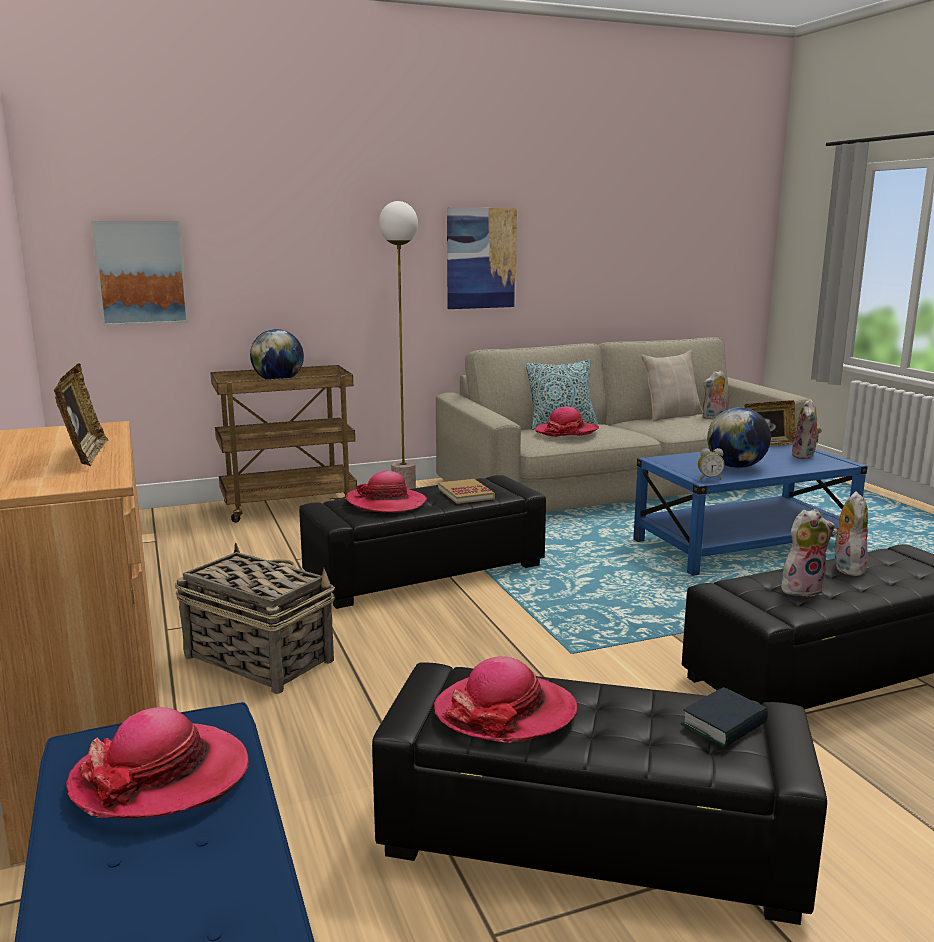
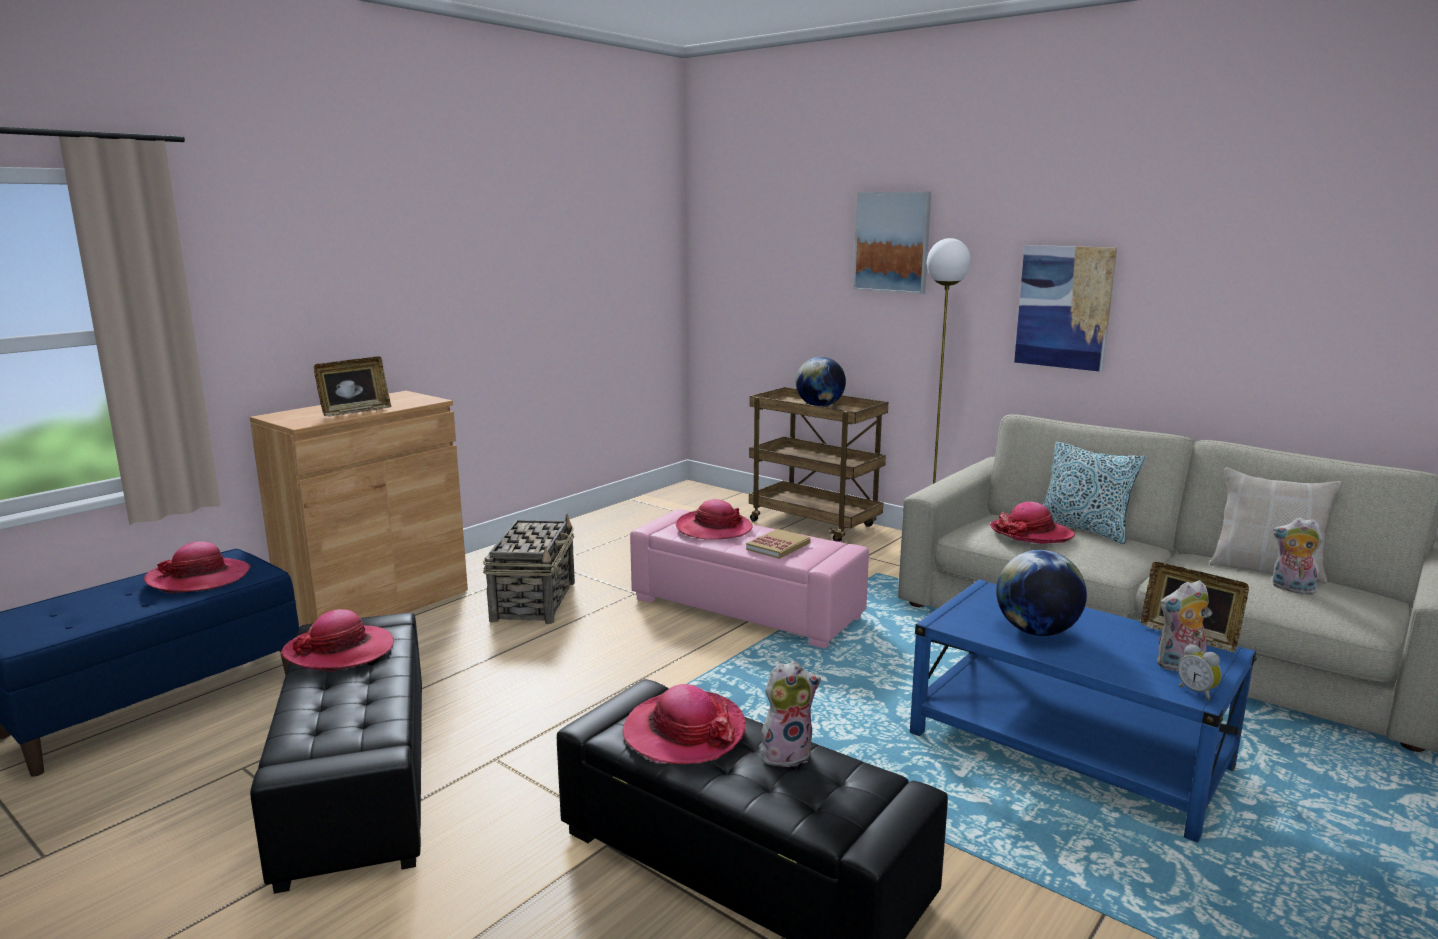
camera: 60 degrees right, 0 degrees up
picture [91,221,189,326] -> picture moved to [853,192,931,294]
black ottoman [299,475,546,609] -> pink ottoman [630,510,869,649]
book [681,687,768,748] -> none
alarm clock [698,448,725,480] -> alarm clock moved to [1178,644,1222,700]
plush toy [781,509,835,597] -> hat [623,684,746,764]

